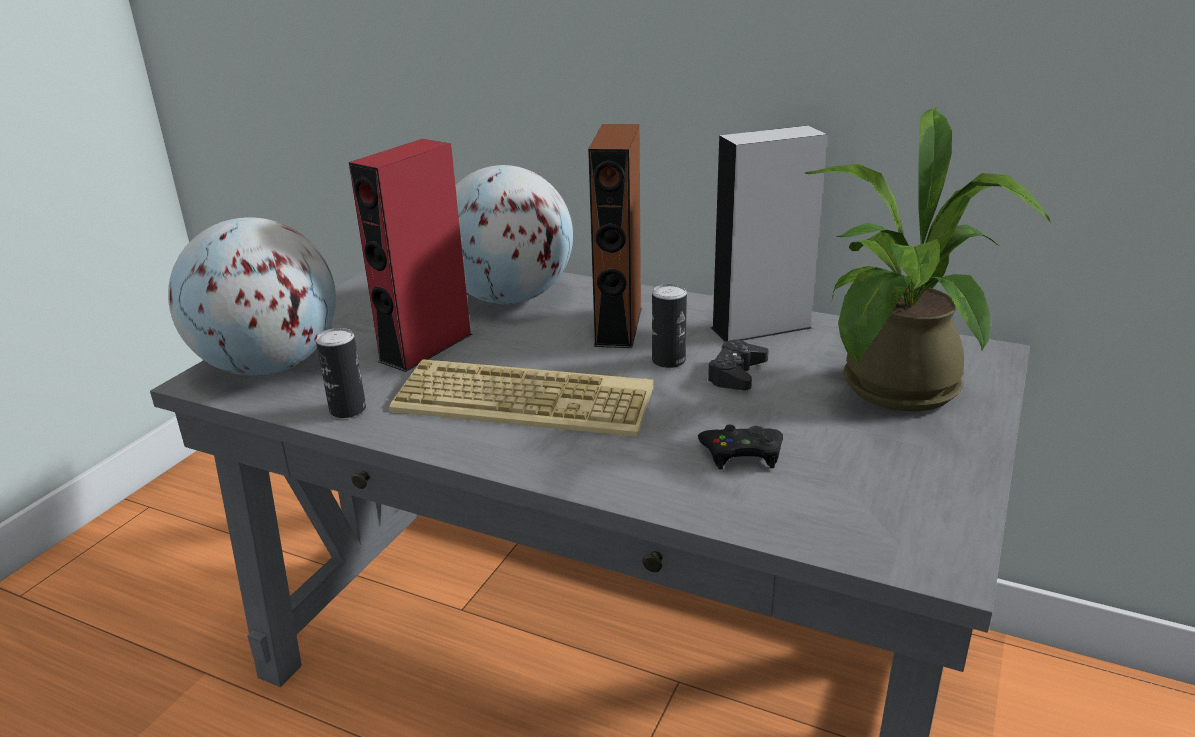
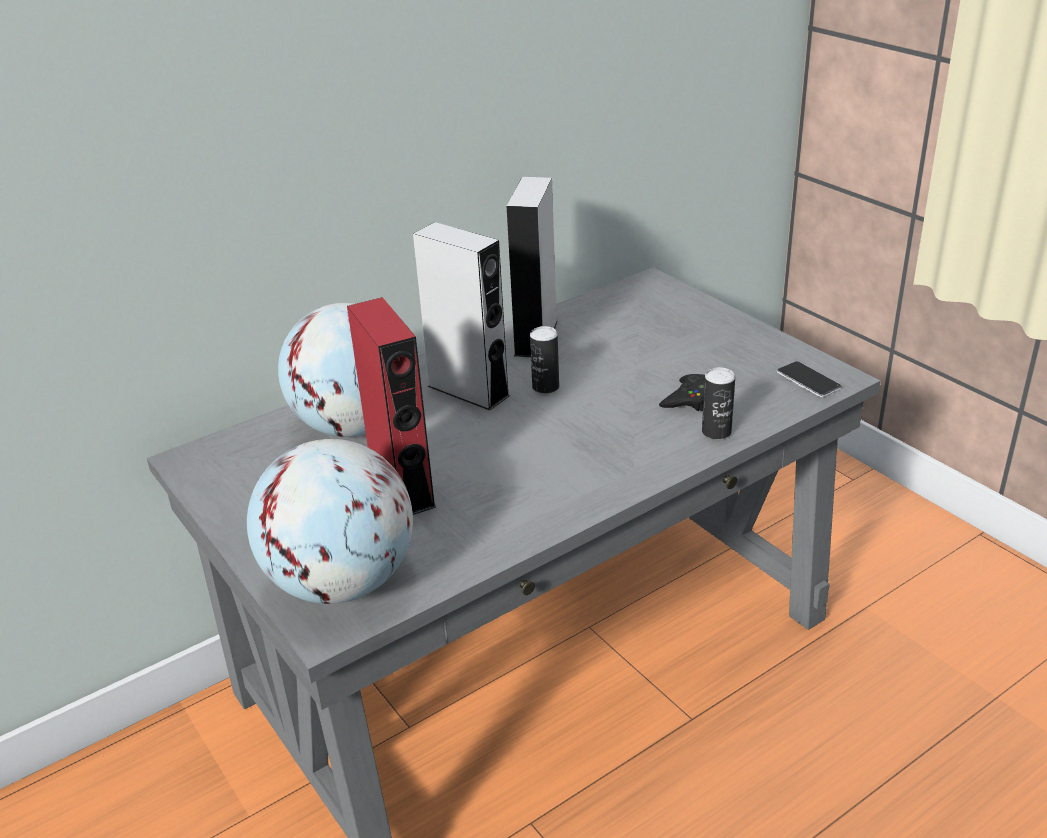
camera: 60 degrees left, 5 degrees up
can [316,328,366,418] -> can moved to [702,367,735,439]
keyboard [389,359,654,437] -> none
brown speaker [588,124,642,348] -> grey speaker [413,222,510,410]
black game controller [706,340,769,390] -> none
potted plant [805,108,1051,411] -> none
none -> phone [777,361,842,397]

